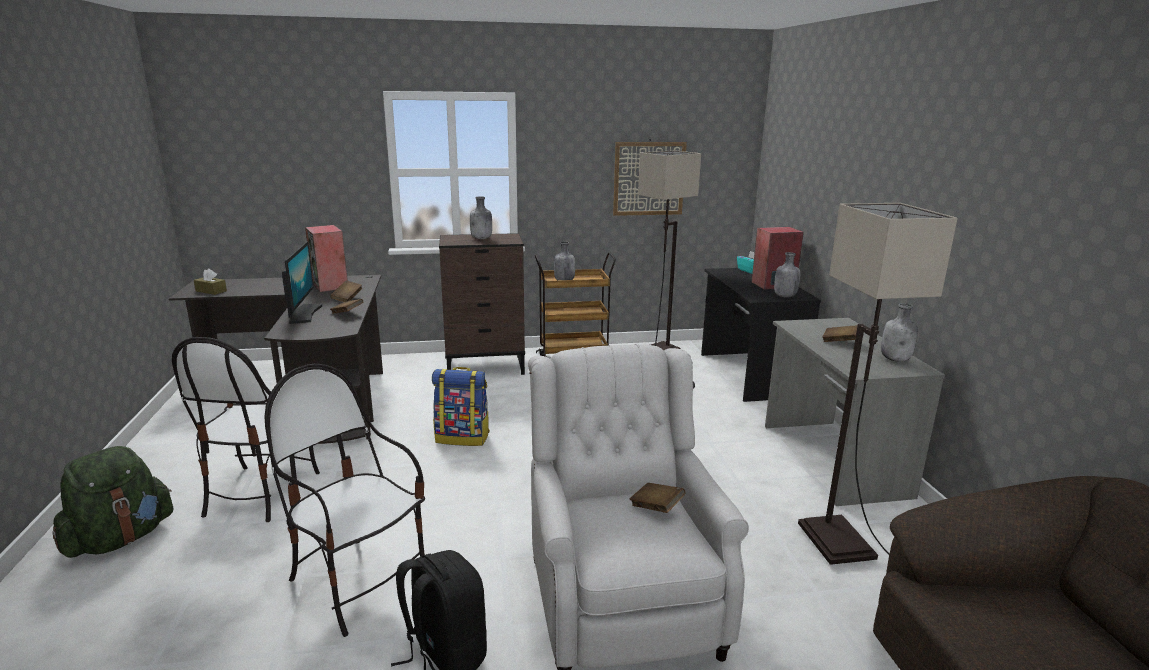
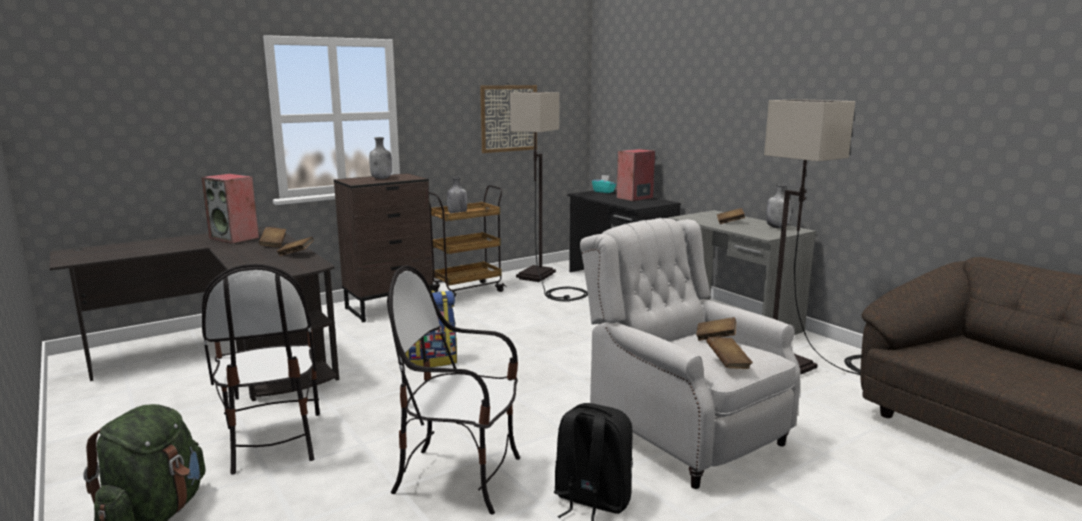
camera: 25 degrees left, 5 degrees down
brown tissue box [194,268,227,295] -> none
monitor [282,241,322,324] -> none
grey bottle [774,252,800,298] -> none
none -> brown book [706,337,753,369]

